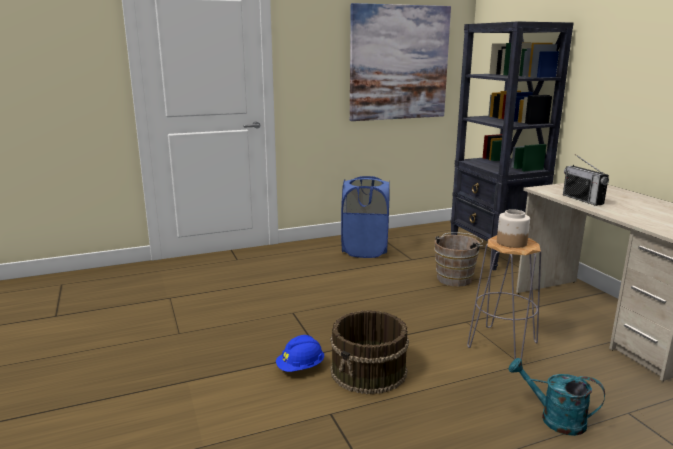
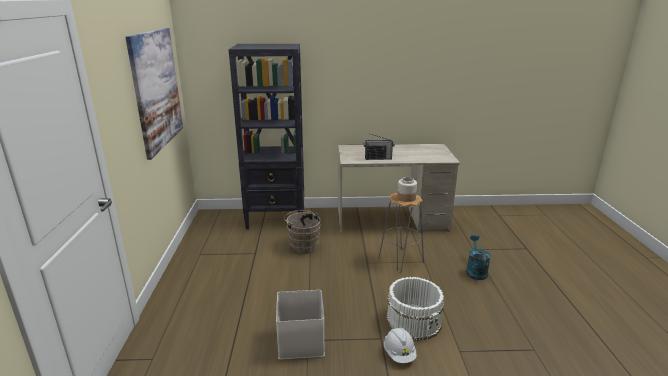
camera: 70 degrees left, 5 degrees up
blue hard hat [276,335,324,372] -> white hard hat [384,328,417,363]
brown bucket [330,310,409,394] -> white bucket [386,277,444,341]
blue laundry basket [341,176,390,258] -> none
turquoise watering can [508,358,605,436] -> turquoise watering can turned 135 degrees clockwise [466,235,491,280]
none -> white storage box [276,290,325,360]

